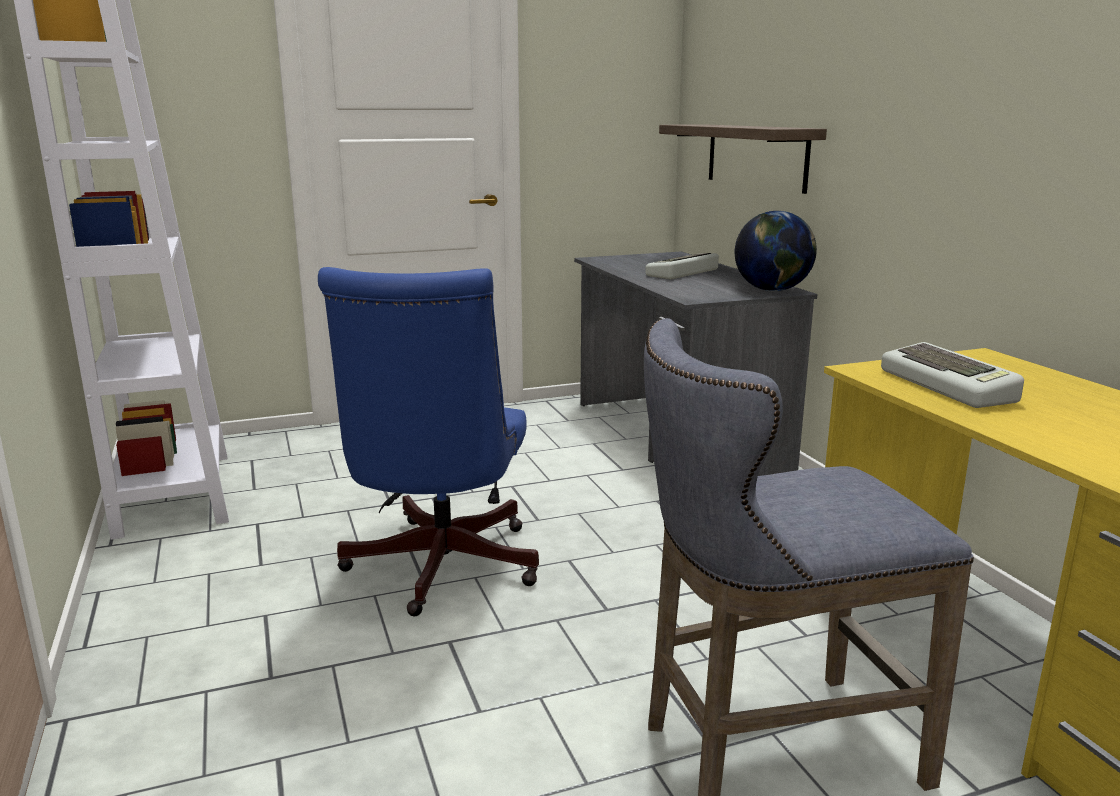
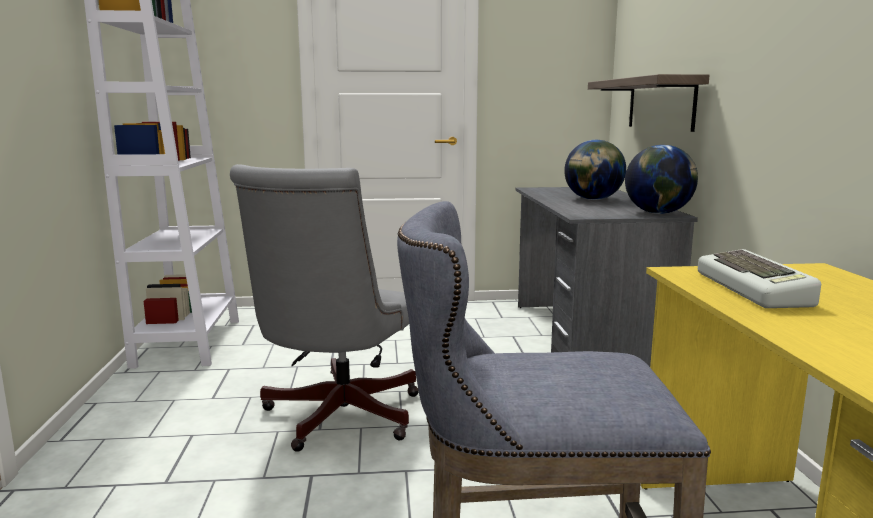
camera: 15 degrees right, 5 degrees down
blue office chair [318,267,539,616] -> grey office chair [230,164,419,452]
keyboard [645,253,719,280] -> globe [564,140,626,200]

